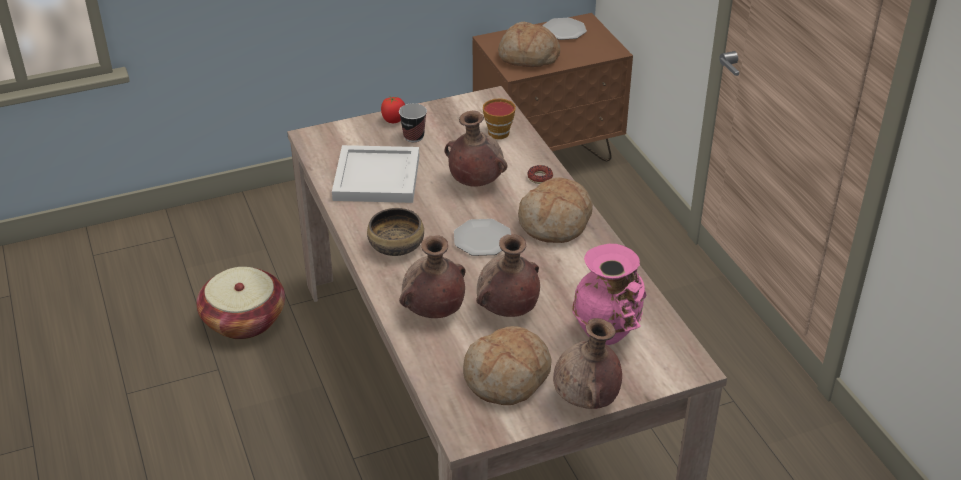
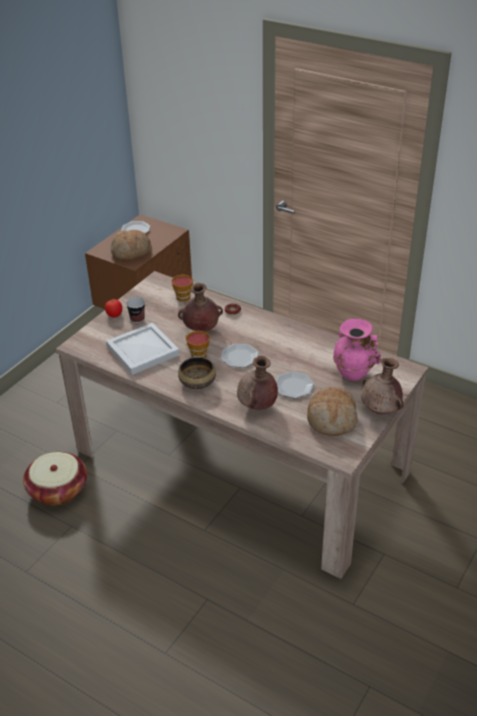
camera: 35 degrees left, 0 degrees up
brown vase [476,234,540,317] -> plate [276,371,314,398]
bread [518,177,593,243] -> none
none -> cup [186,331,210,358]

